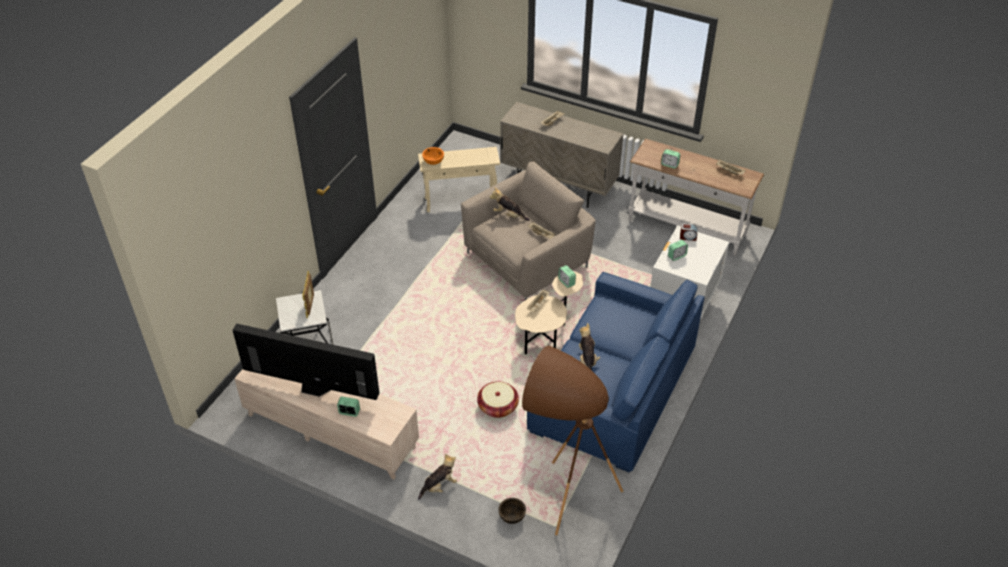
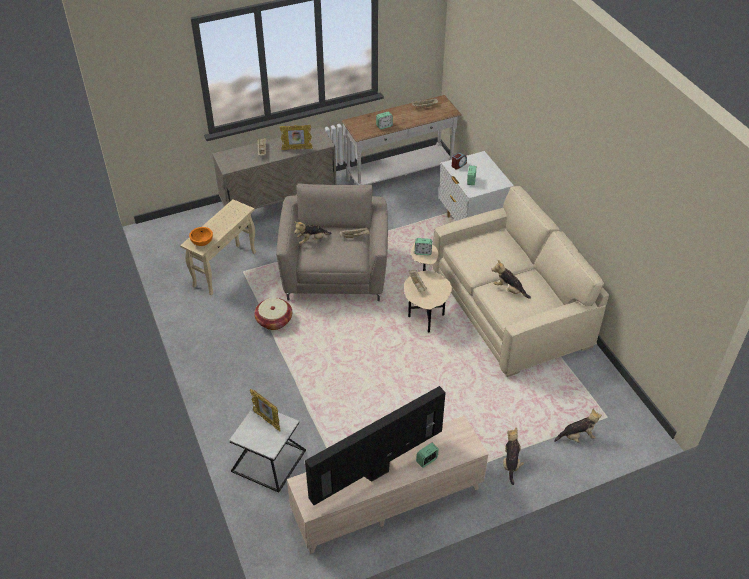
camera: 50 degrees left, 0 degrees up
basket [477,381,519,418] -> basket moved to [254,298,292,330]
brown bowl [498,498,526,524] -> plush toy [554,409,602,443]
brown floor lamp [522,346,623,536] -> none
blue sofa [527,272,705,473] -> beige sofa [432,186,609,377]
none -> picture frame [280,125,313,150]

